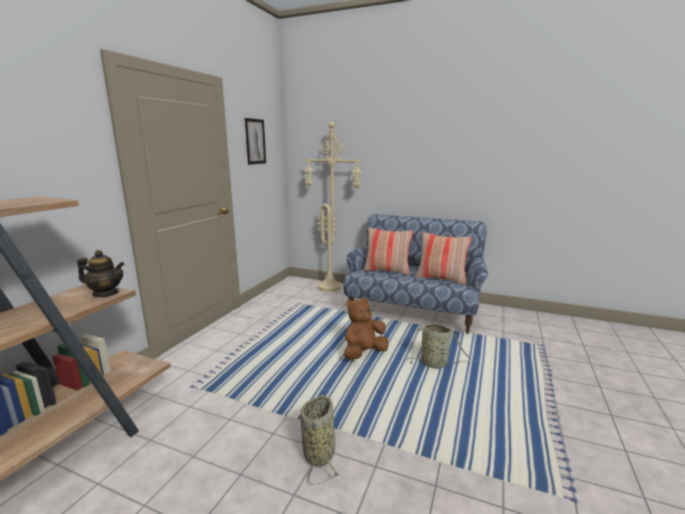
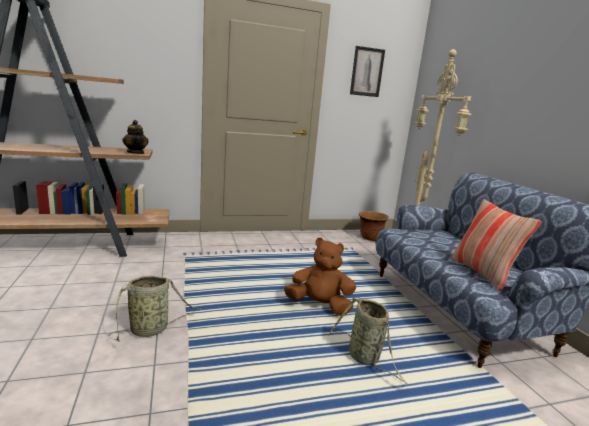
camera: 50 degrees right, 0 degrees up
pillow [364,228,413,275] -> none
none -> brown planter [359,211,389,241]

